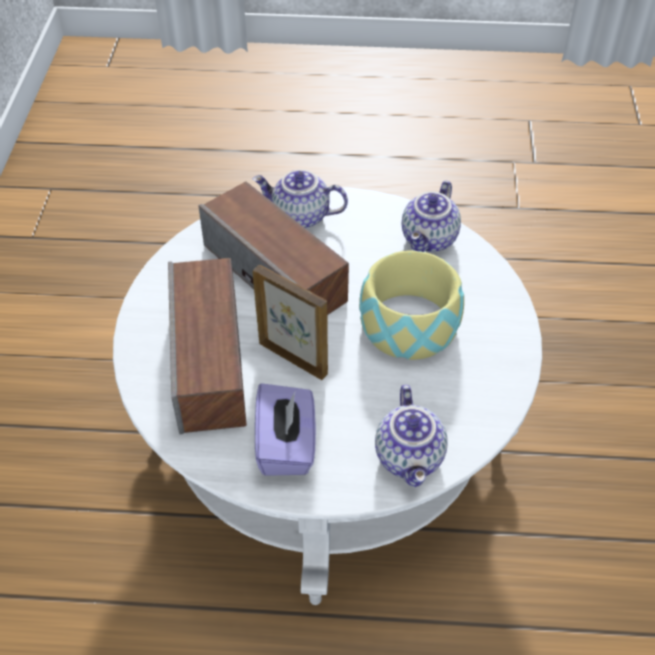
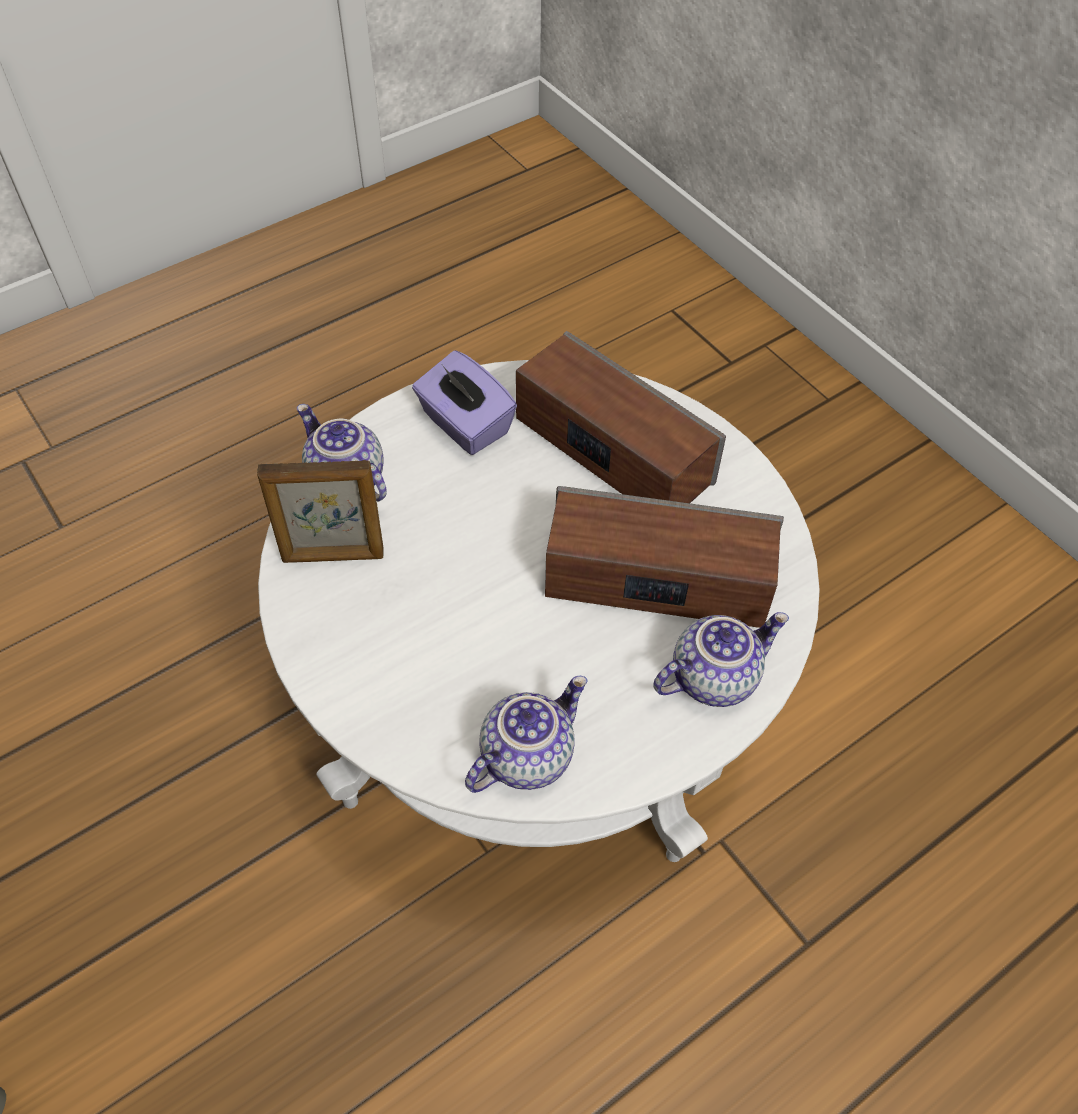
camera: 140 degrees right, 5 degrees up
picture frame [253,265,328,380] -> picture frame moved to [257,460,384,563]
bowl [359,251,464,360] -> none
teapot [402,180,461,252] -> teapot turned 60 degrees clockwise [465,676,587,793]

